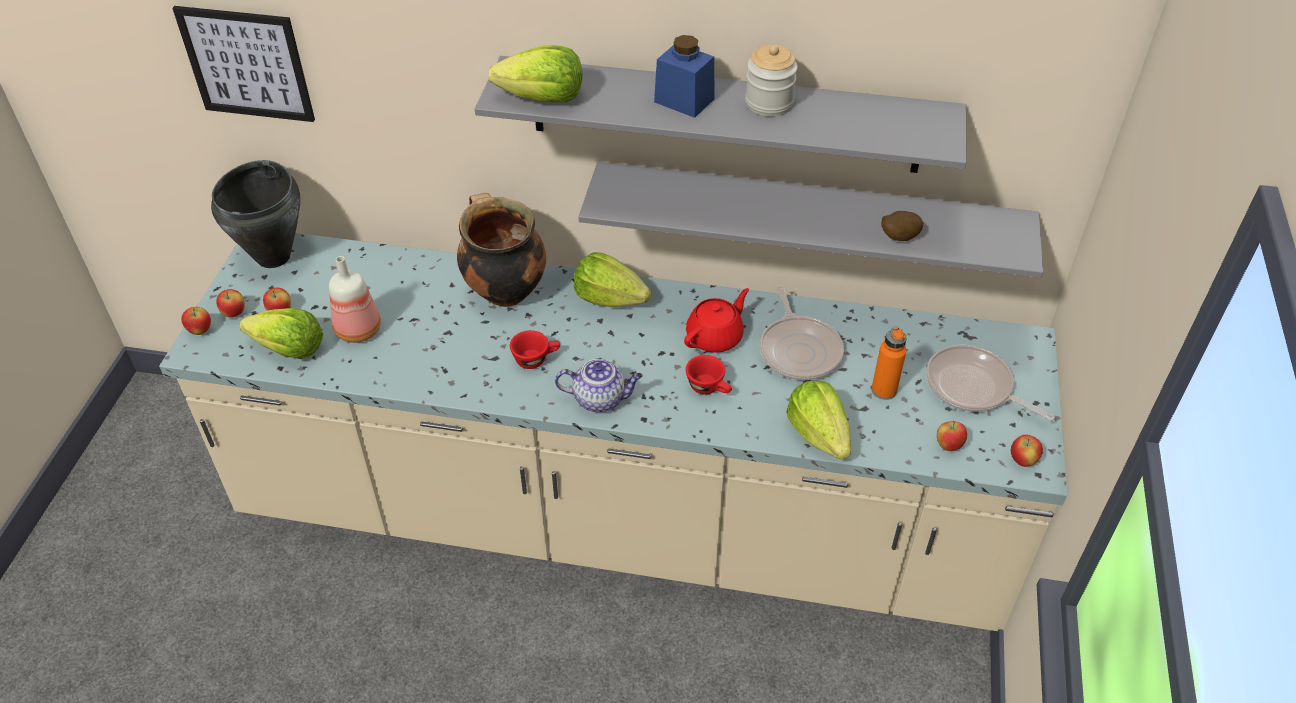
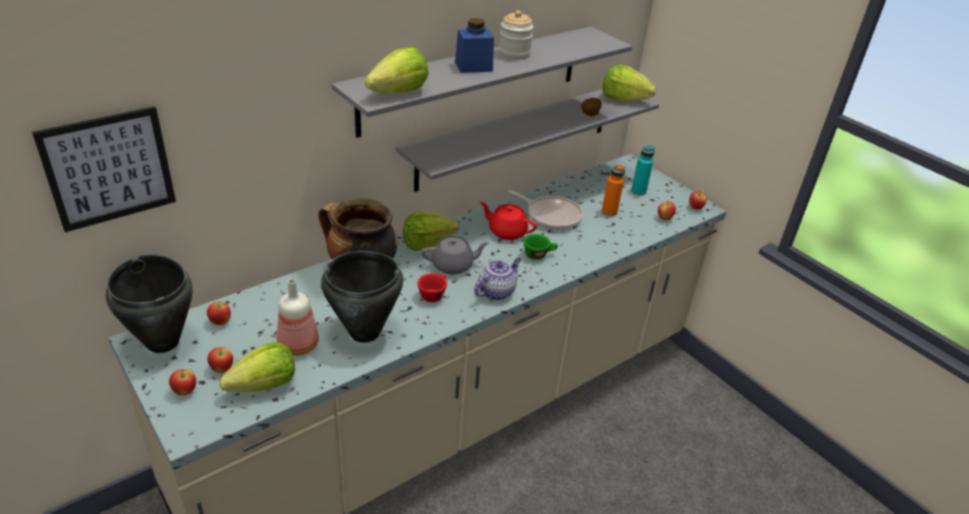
camera: 50 degrees left, 10 degrees down
apple [181,307,211,335] -> apple moved to [207,301,231,325]
red teapot [684,288,749,353] -> red teapot turned 60 degrees counterclockwise [480,202,537,240]
red cup [686,355,732,395] -> green cup [523,234,558,260]
lettuce [786,381,851,459] -> lettuce moved to [602,65,656,102]
frying pan [926,345,1055,421] -> turquoise bottle [631,145,655,196]
none -> black cooking pot [321,251,403,343]
none -> grey teapot [421,236,489,274]

